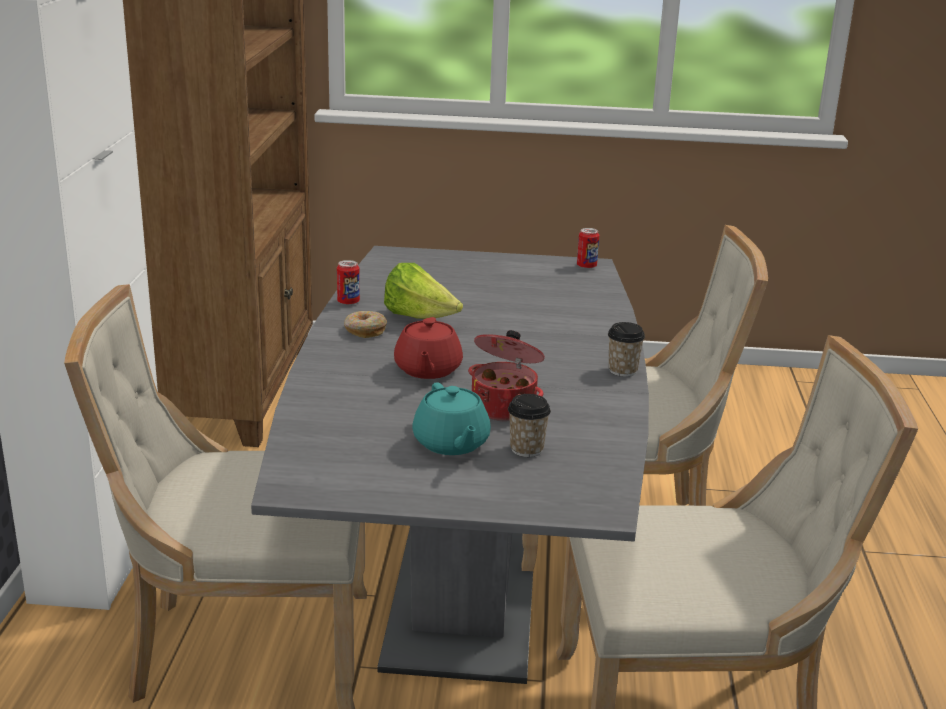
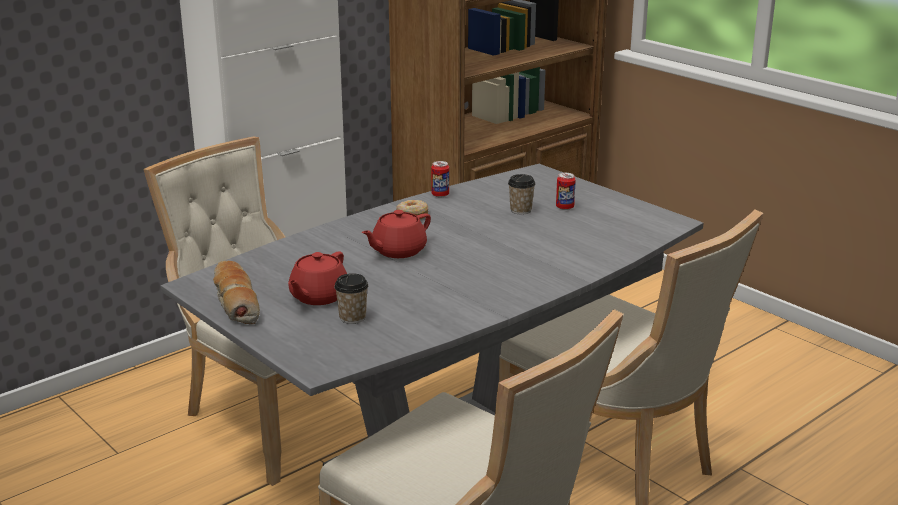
camera: 45 degrees right, 0 degrees up
lettuce [384,263,463,319] -> none
turquoise teapot [412,382,491,455] -> red teapot [288,252,347,305]
cooking pot [468,330,545,421] -> none
can [577,228,599,269] -> can moved to [556,173,576,210]
cup [608,322,645,377] -> cup moved to [508,174,536,215]
none -> bread [213,261,260,324]

